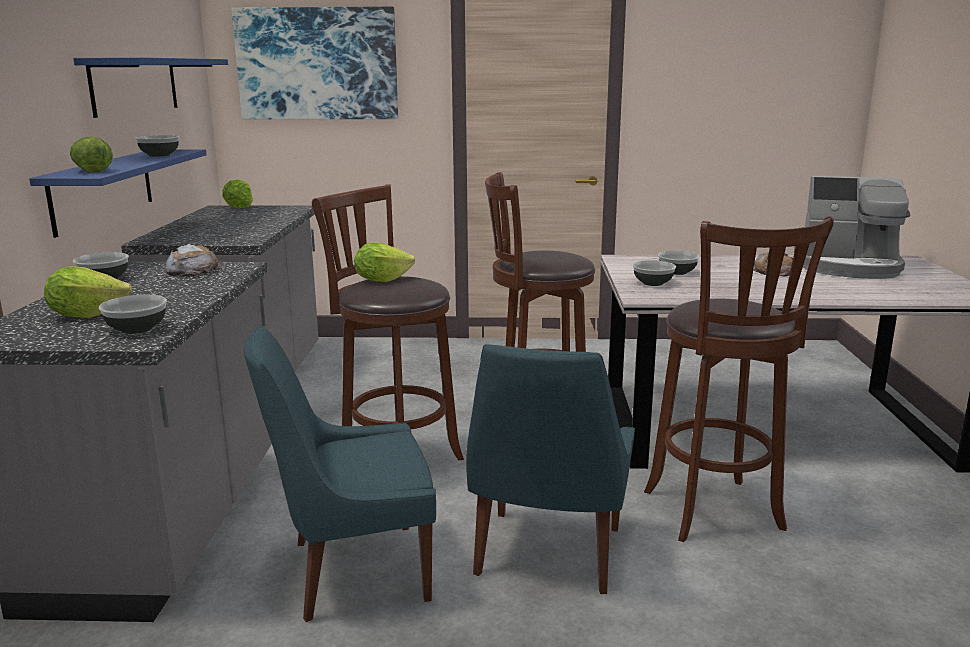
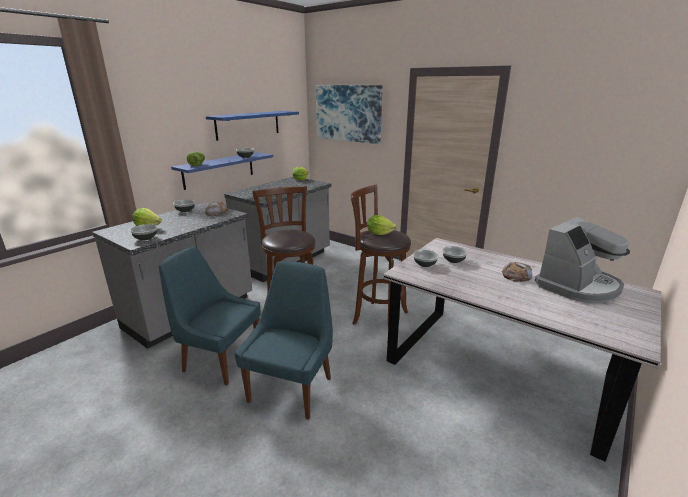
camera: 35 degrees right, 5 degrees up
lettuce [354,242,415,282] -> lettuce moved to [367,215,397,235]
blue chair [466,344,635,594] -> blue chair turned 150 degrees clockwise [234,261,333,420]
brown stool [644,216,834,542] -> none
coffee machine [794,176,910,279] -> coffee machine turned 90 degrees counterclockwise [535,217,630,303]

